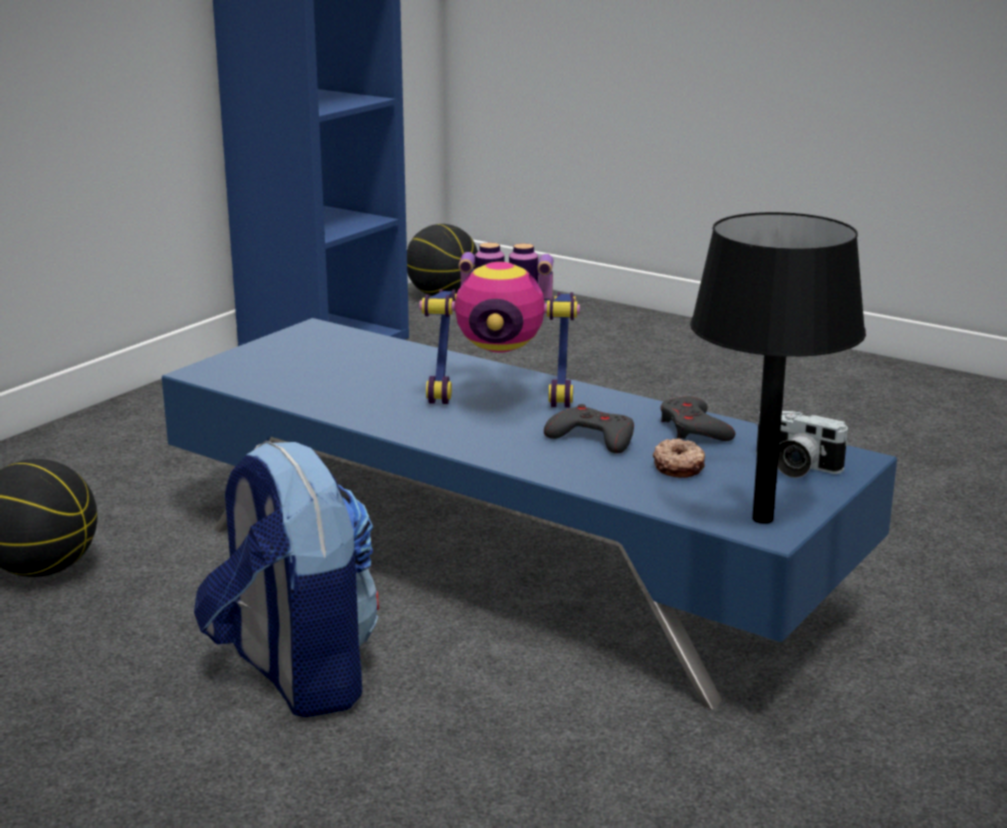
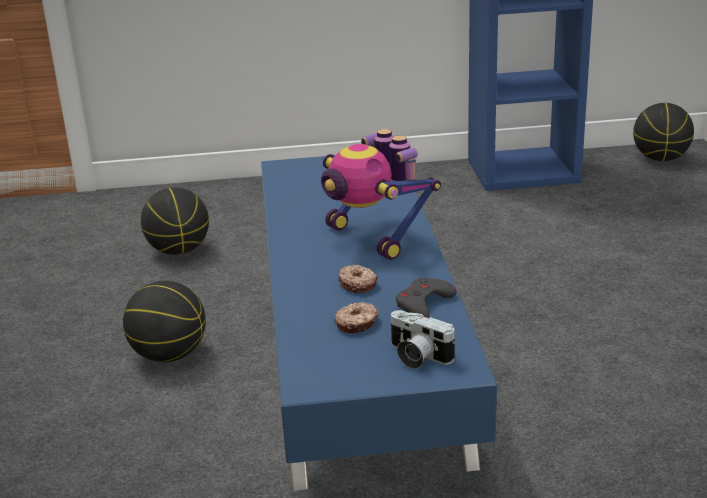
camera: 50 degrees right, 5 degrees up
backpack [194,441,379,718] -> basketball [123,281,206,362]
grey game controller [544,404,634,453] -> donut [338,265,378,293]
black table lamp [690,212,866,524] -> none
camera [756,411,849,478] -> camera turned 45 degrees counterclockwise [390,310,455,369]

